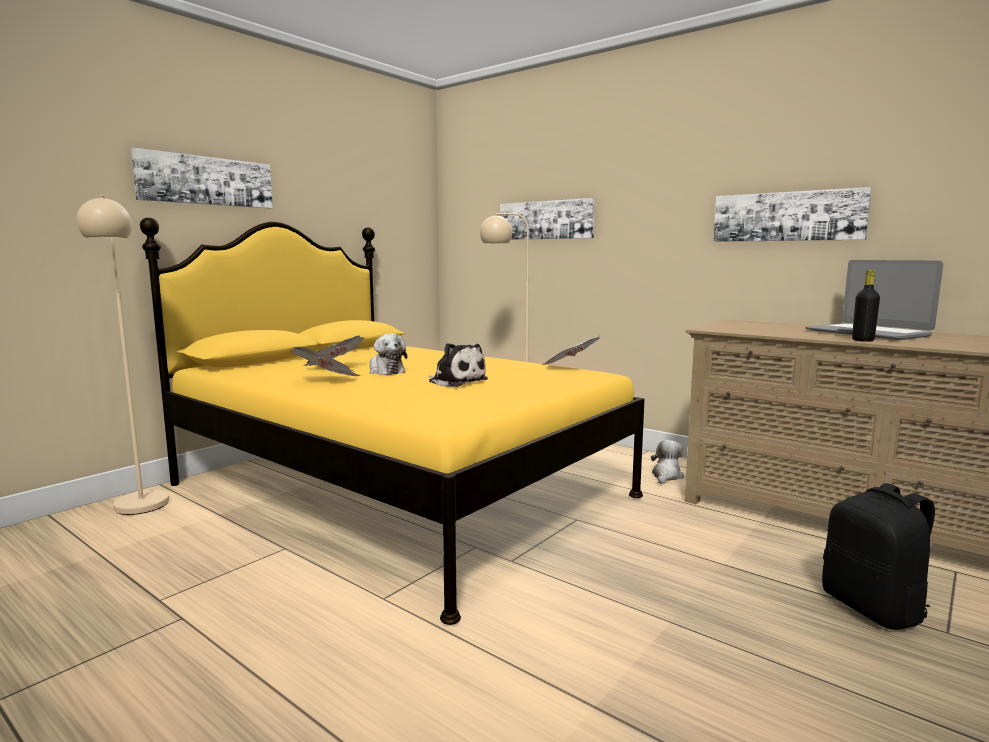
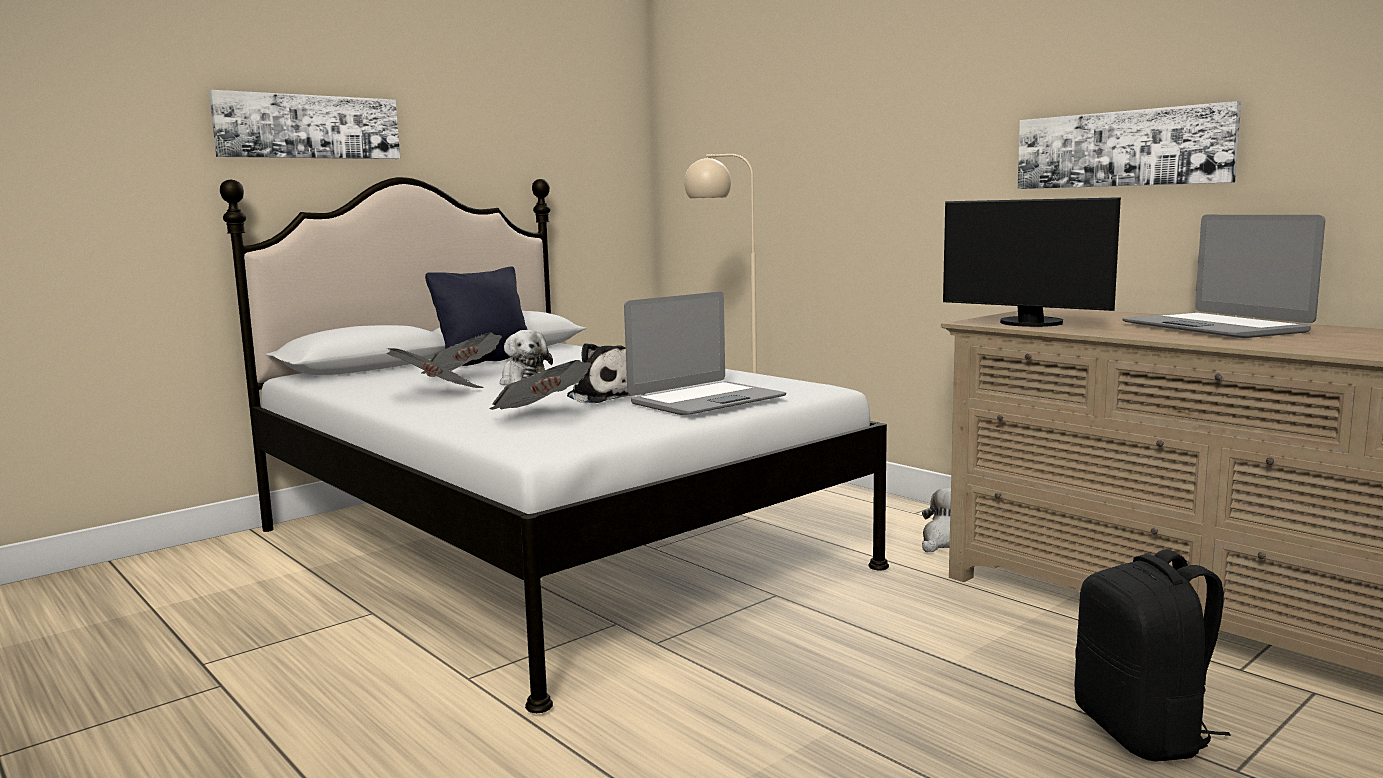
camera: 10 degrees right, 0 degrees up
beige floor lamp [77,194,169,515] -> none
yellow bed [140,218,645,625] -> white bed [220,177,889,713]
picture [500,198,595,240] -> none
newspaper [542,336,600,365] -> newspaper moved to [490,360,592,410]
black bottle [852,270,880,342] -> none
none -> black pillow [425,266,528,366]
none -> laptop [624,292,786,415]
none -> monitor [943,197,1121,327]

